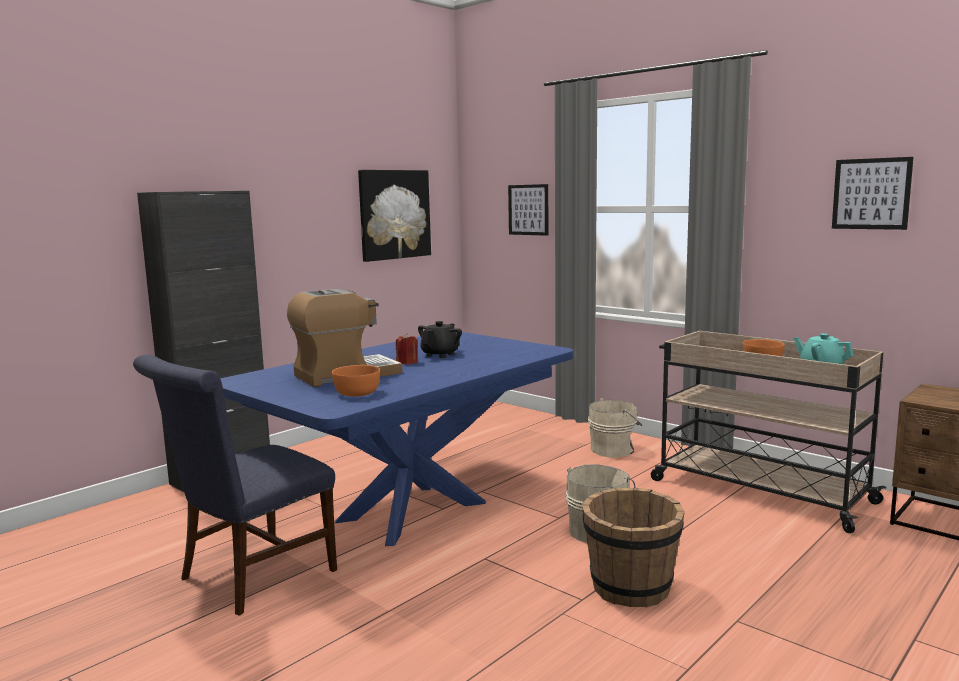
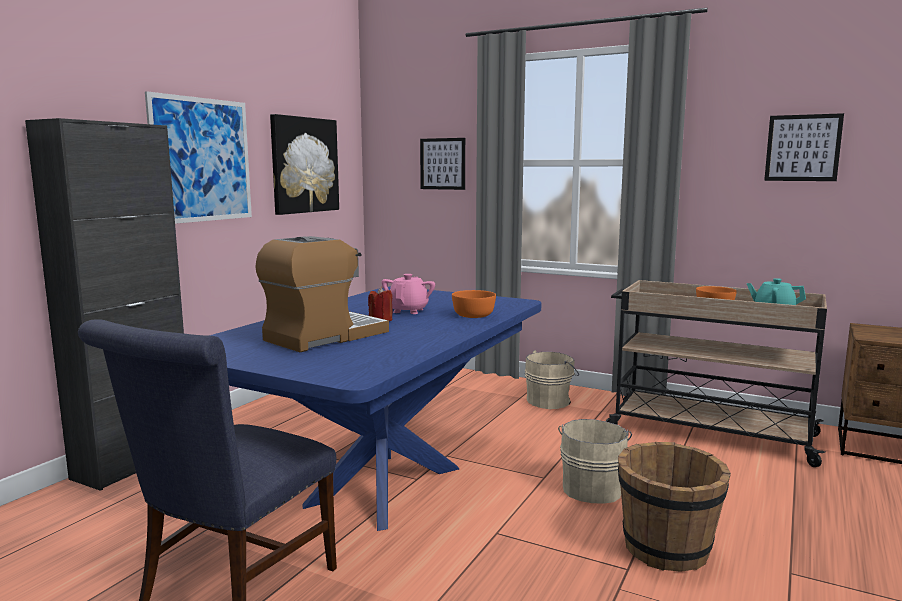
camera: 15 degrees left, 0 degrees up
orange bowl [332,365,380,397] -> orange bowl moved to [452,290,496,318]
black teapot [418,321,462,358] -> pink teapot [382,274,435,314]
none -> picture [145,91,252,224]

